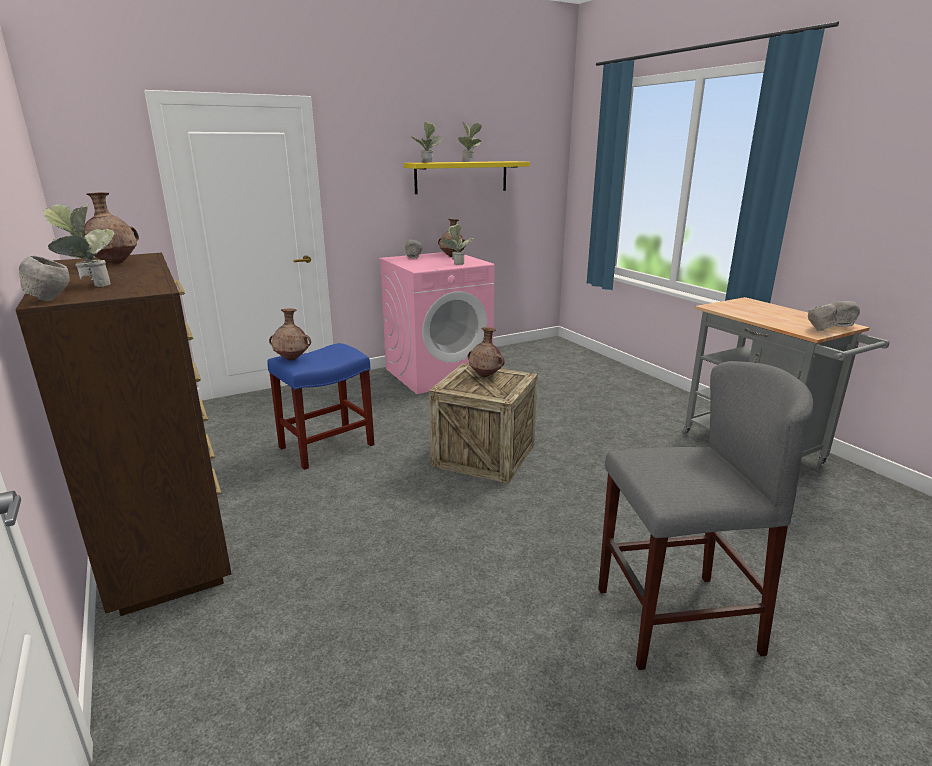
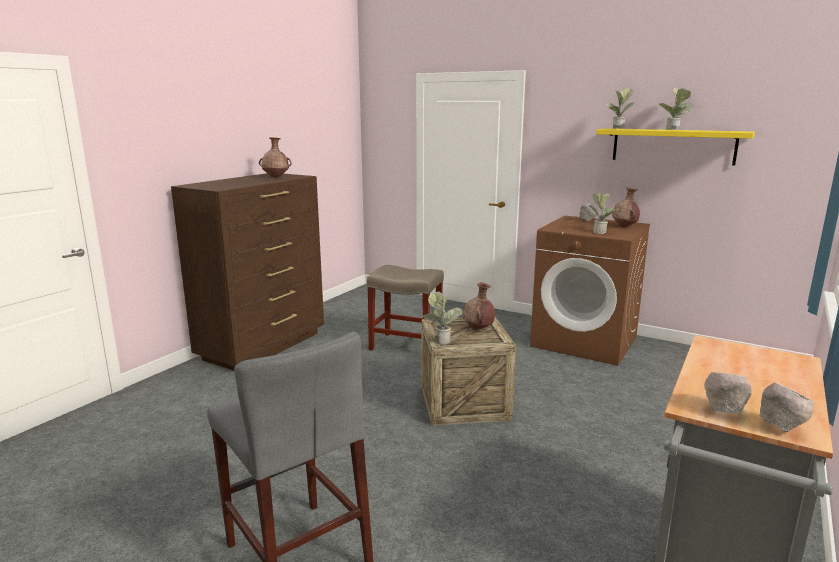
camera: 60 degrees right, 5 degrees down
grey bowl [19,255,70,301] -> none
potted plant [43,203,114,287] -> potted plant moved to [422,292,462,344]
blue stool [267,343,374,470] -> beige stool [367,265,444,350]
brown vase [269,309,311,361] -> none
pink washing machine [379,252,495,394] -> brown washing machine [530,216,650,366]

